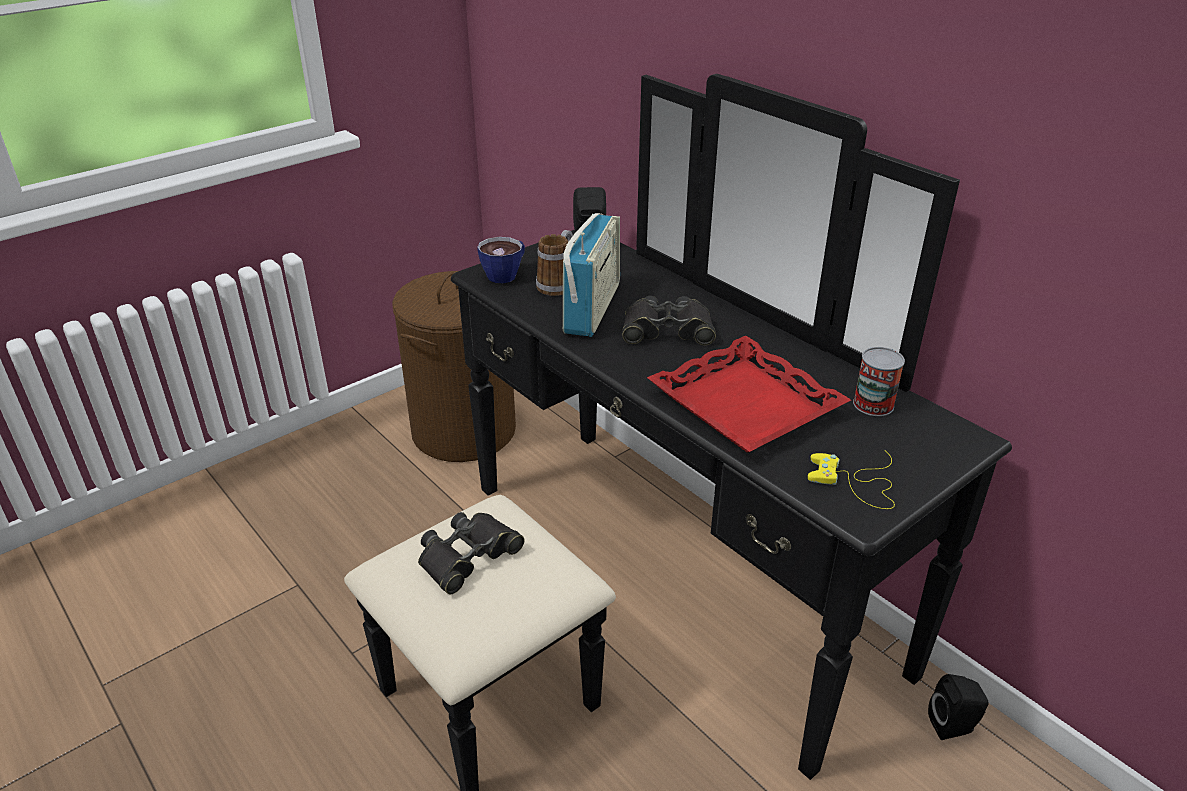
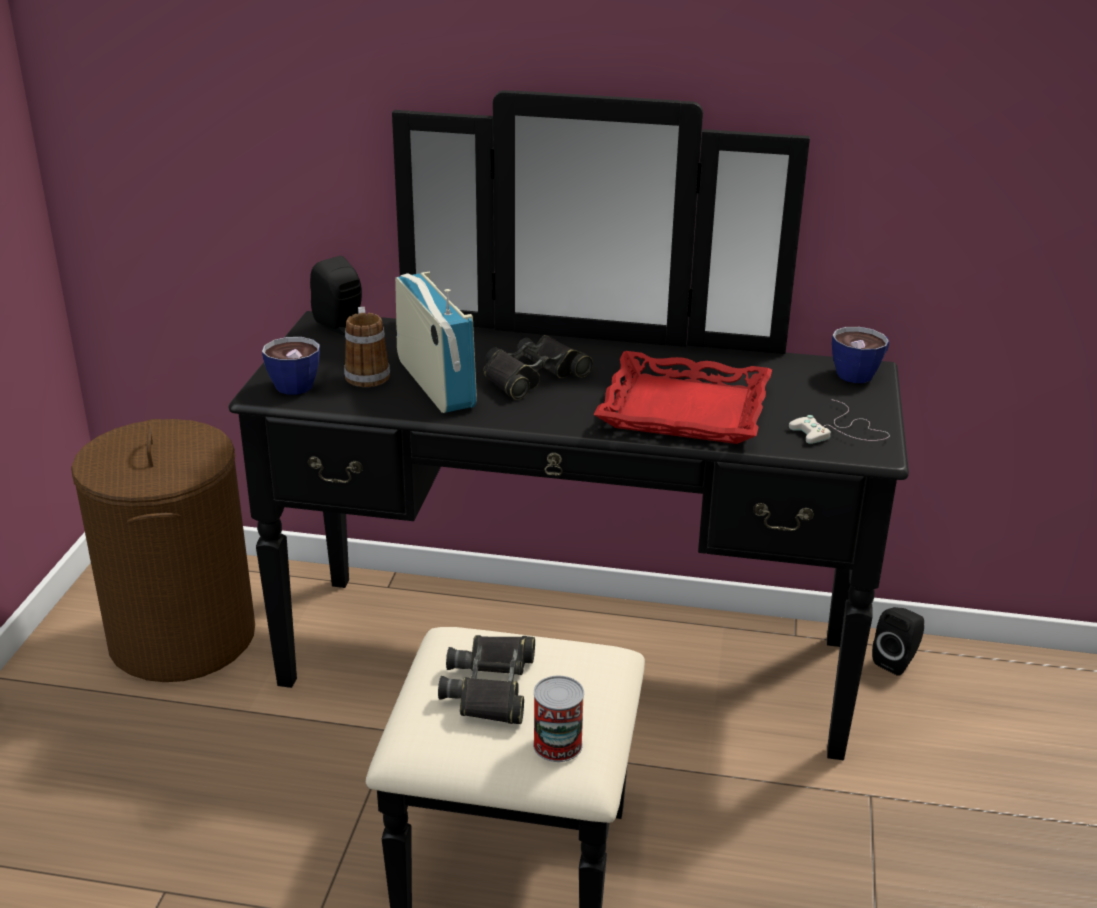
camera: 40 degrees left, 5 degrees down
yellow game controller [808,450,895,509] -> white game controller [789,399,890,444]
can [853,347,905,416] -> can moved to [533,676,584,762]
none -> cup [832,327,889,383]

